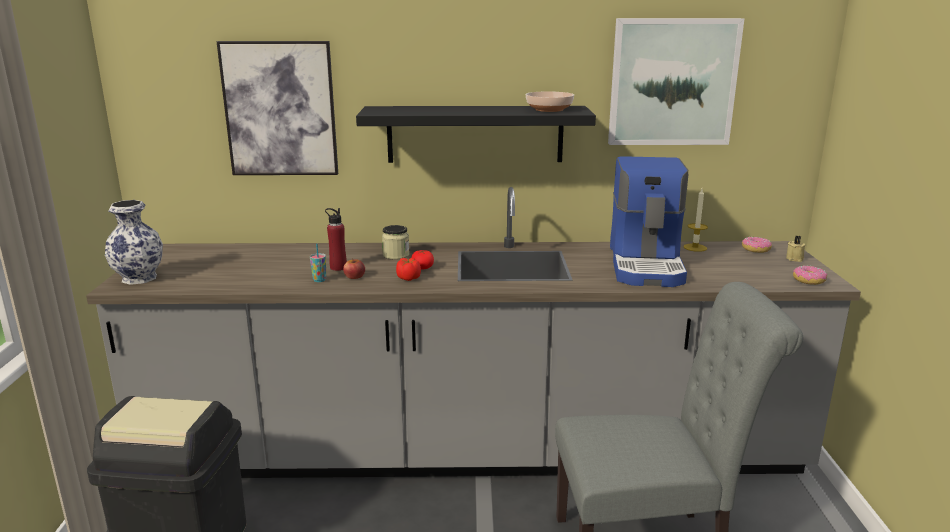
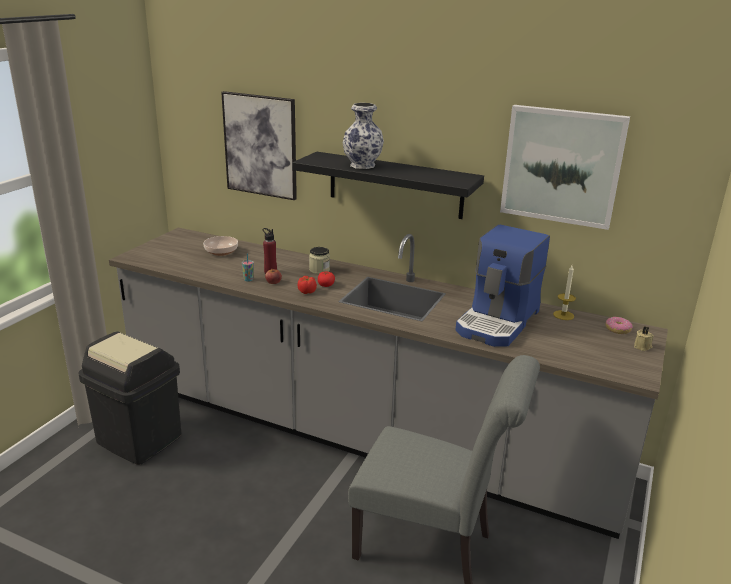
camera: 25 degrees right, 5 degrees up
vase [105,200,163,285] -> vase moved to [343,103,384,169]
bowl [526,91,574,112] -> bowl moved to [203,236,238,256]
donut [793,266,827,285] -> none

